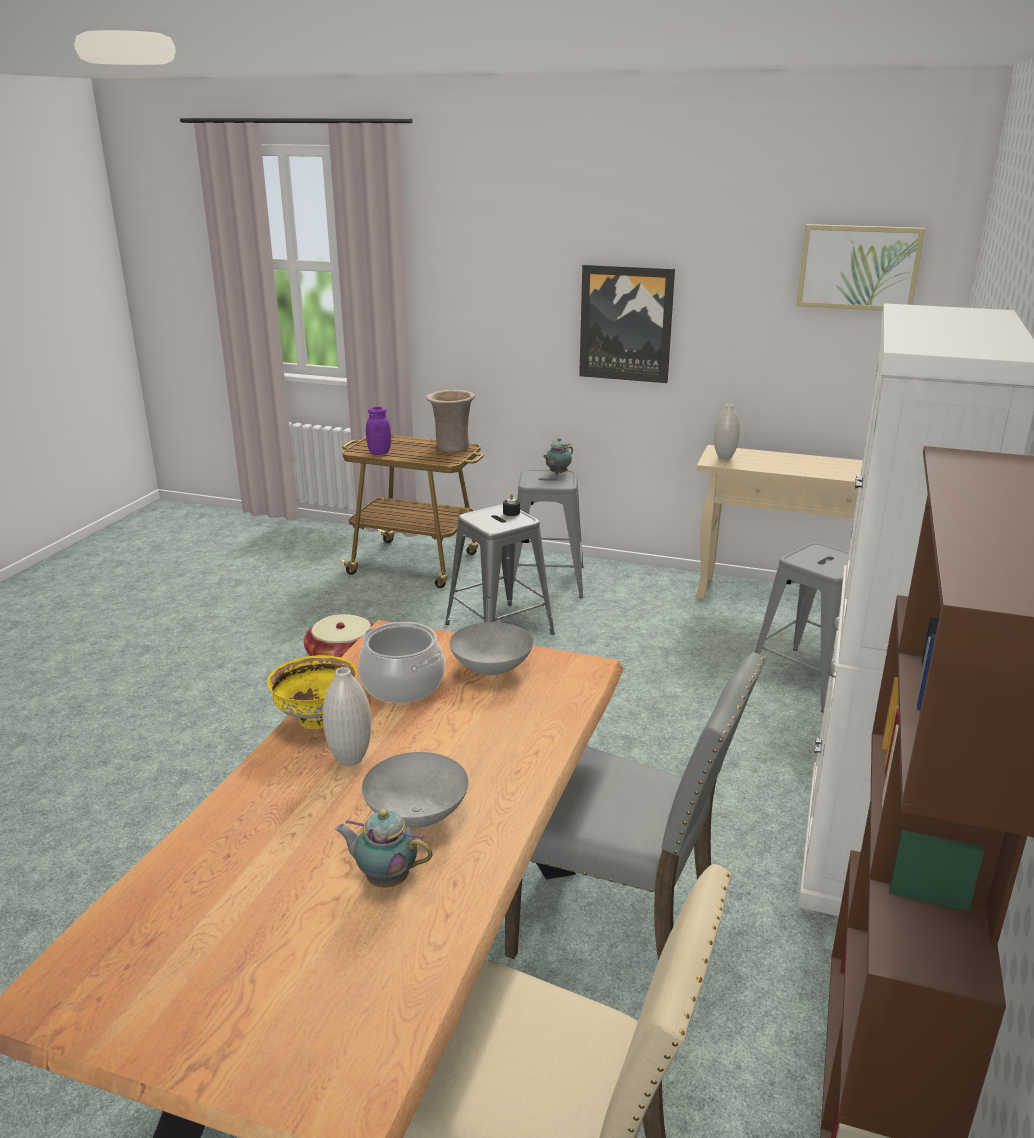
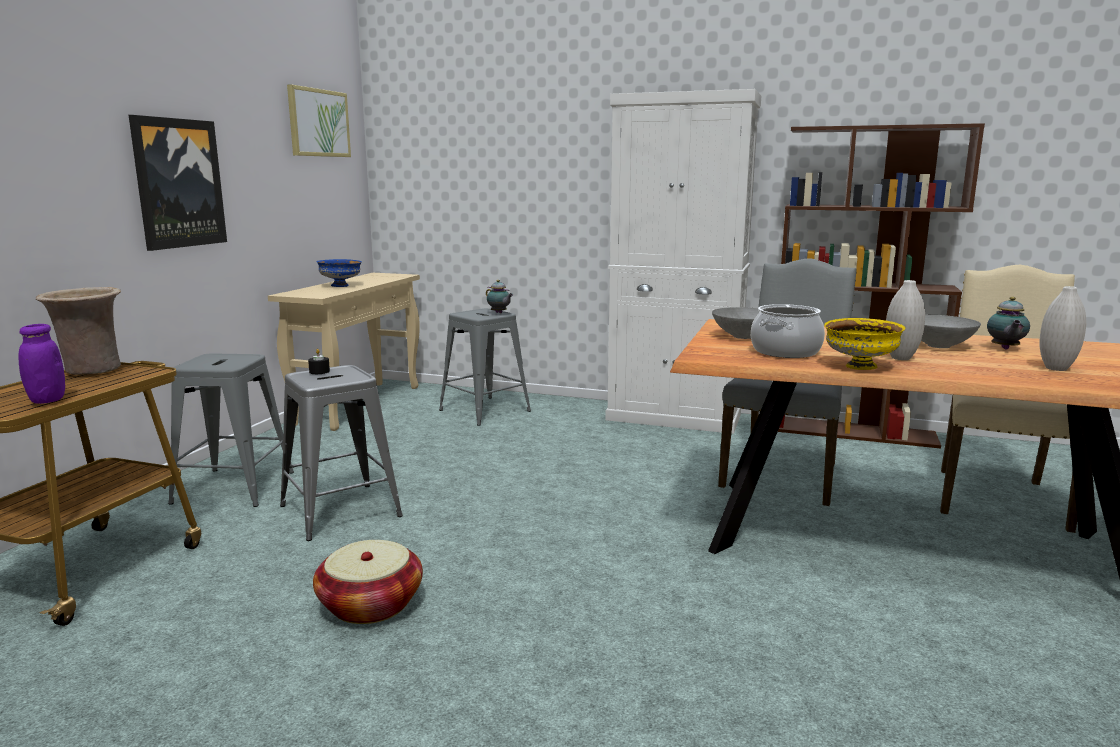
camera: 90 degrees left, 10 degrees down
teapot [543,438,573,474] -> teapot moved to [486,280,513,313]
white vase [714,404,740,460] -> white vase moved to [1040,286,1086,371]
none -> blue bowl [316,259,362,287]

